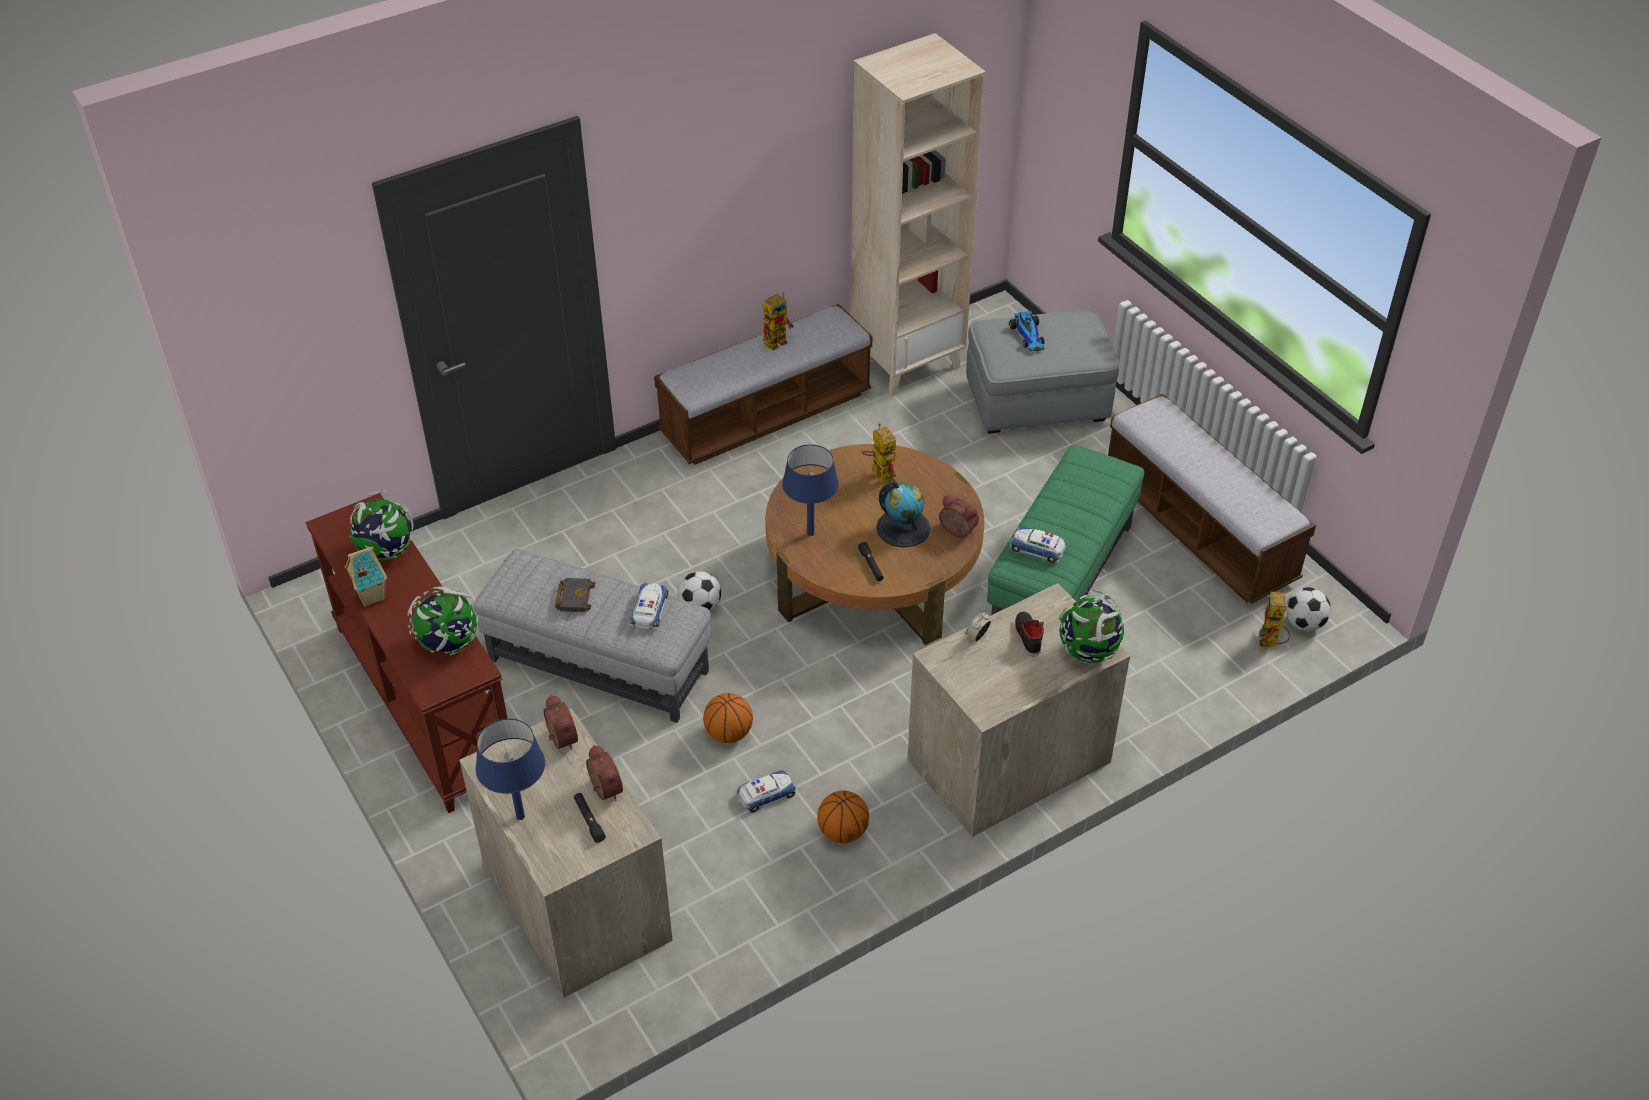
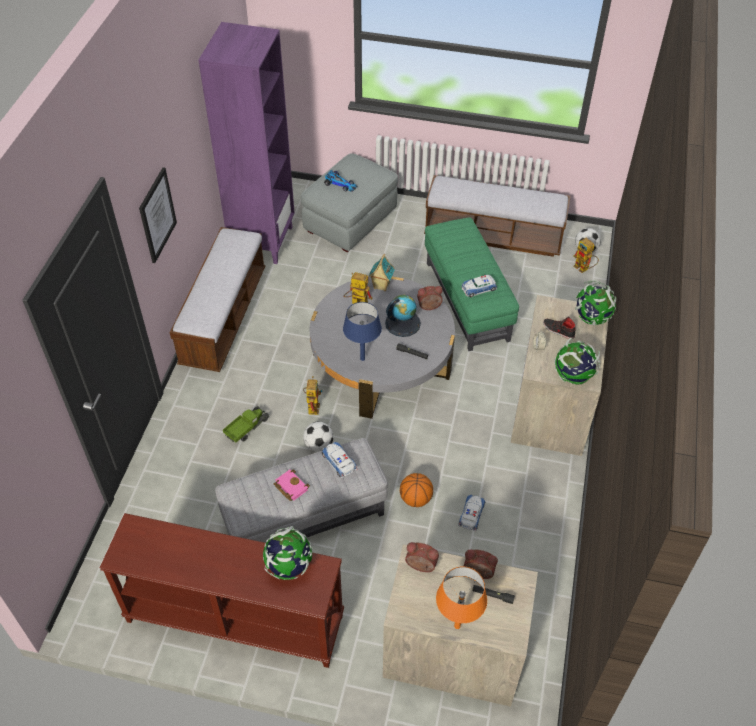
camera: 45 degrees left, 5 degrees up
toy house [344,546,387,607] -> toy house moved to [369,254,395,292]
globe [350,491,414,561] -> globe moved to [554,338,601,384]
blue table lamp [476,718,545,820] -> orange table lamp [436,567,487,629]
black book [555,578,595,612] -> pink book [274,469,310,501]
toy robot [763,292,794,351] -> toy robot moved to [303,376,322,415]
brown coffee table [765,444,984,645] -> grey coffee table [309,276,455,419]
basketball [817,790,869,843] -> none
beige bookcase [850,33,986,396] -> purple bookcase [198,22,295,264]
none -> picture [139,167,177,263]
none -> toy truck [223,406,269,442]

